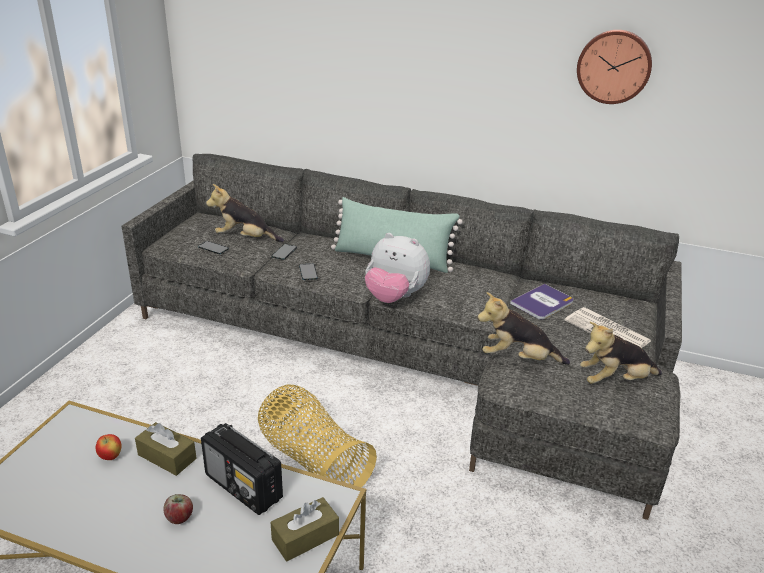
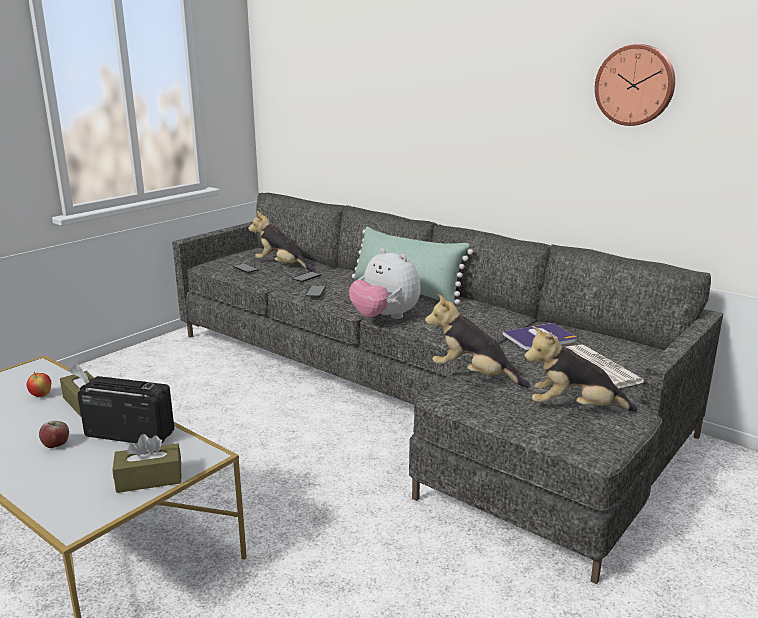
camera: 20 degrees right, 10 degrees down
radio [201,423,283,515] -> radio turned 135 degrees clockwise [78,376,174,444]
basket [258,385,377,488] -> none

